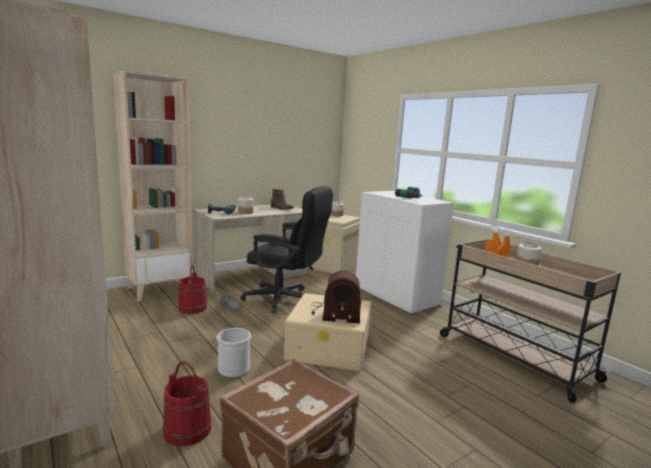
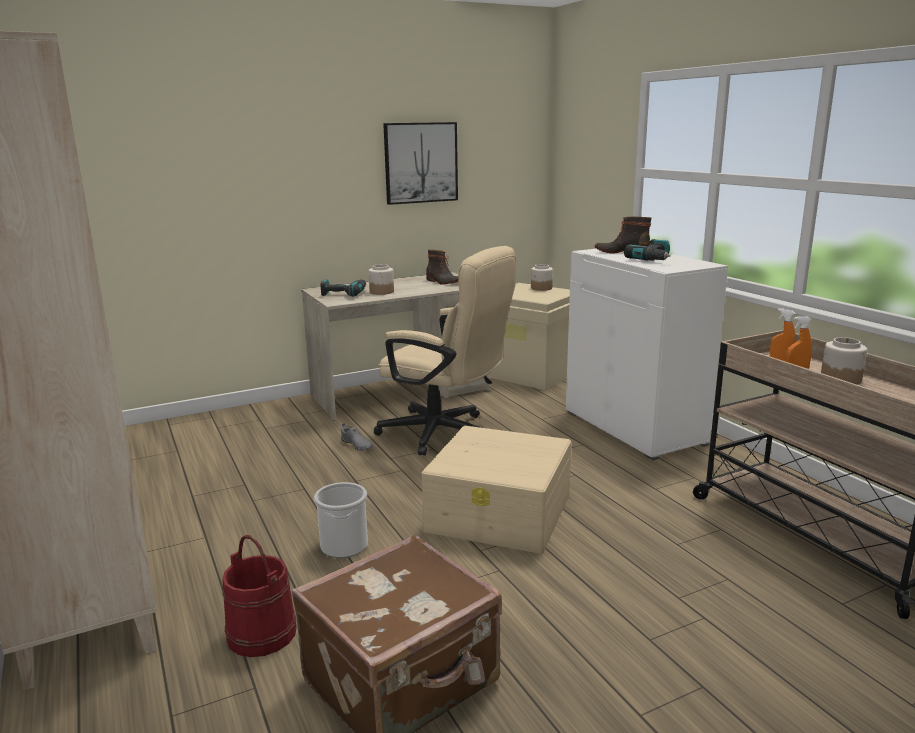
camera: 10 degrees right, 5 degrees up
beige bookcase [113,70,193,302] -> none
red bucket [178,265,207,314] -> none
black office chair [240,186,333,313] -> beige office chair [374,246,516,456]
radio [311,271,361,323] -> none
none -> picture [383,122,458,205]
none -> boot [595,217,651,254]

